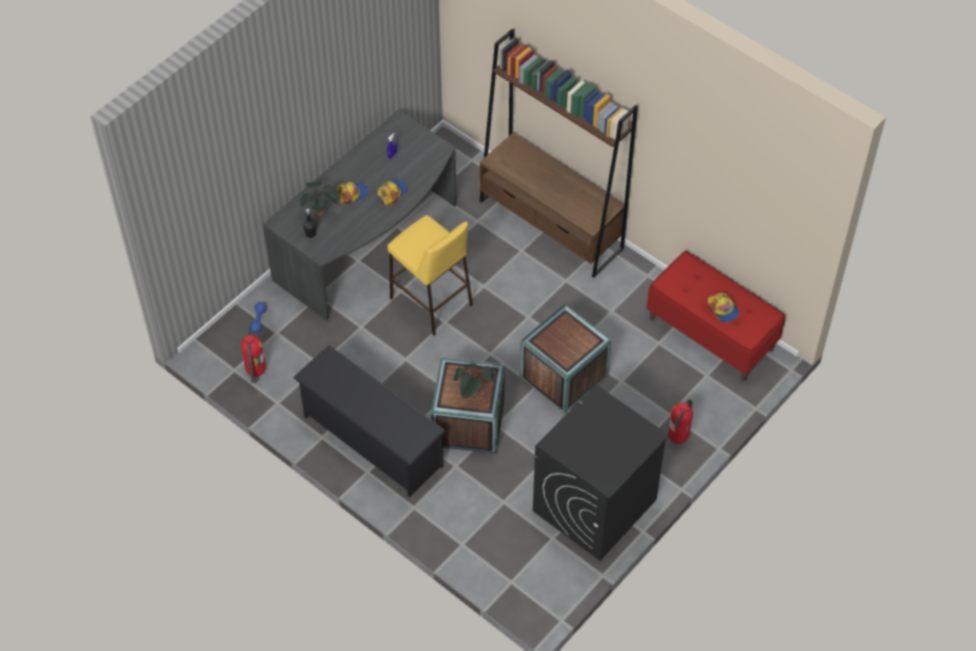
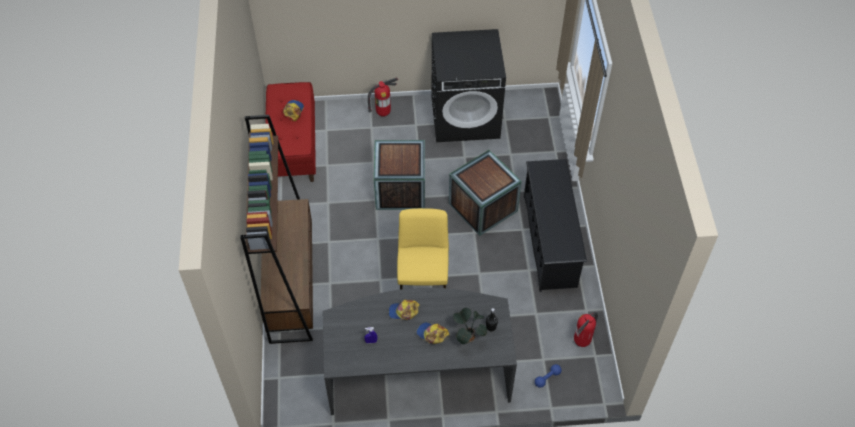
camera: 135 degrees left, 0 degrees up
potted plant [453,363,494,400] -> none

